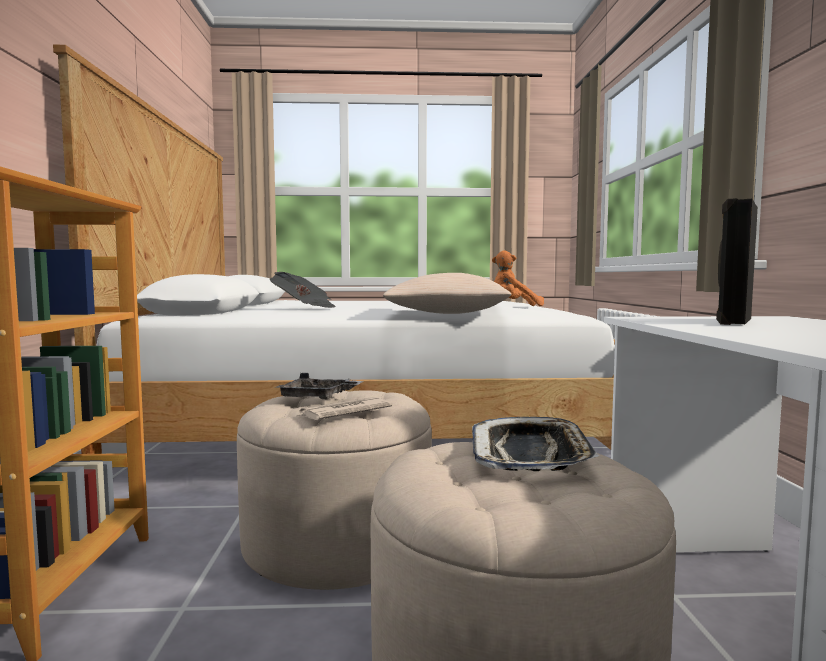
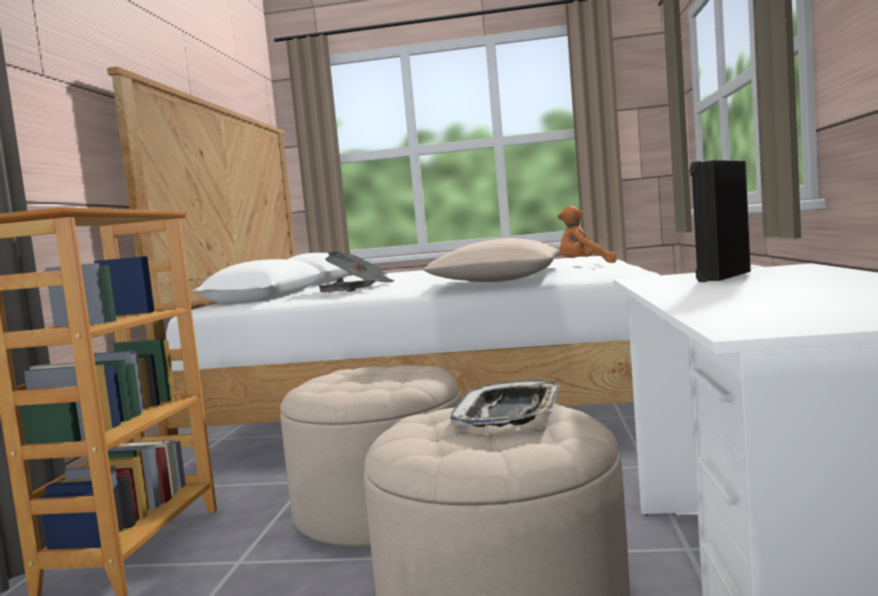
camera: 10 degrees right, 0 degrees up
grey tray [275,373,363,400] -> grey tray moved to [318,278,380,293]
newspaper [297,397,392,420] -> none

